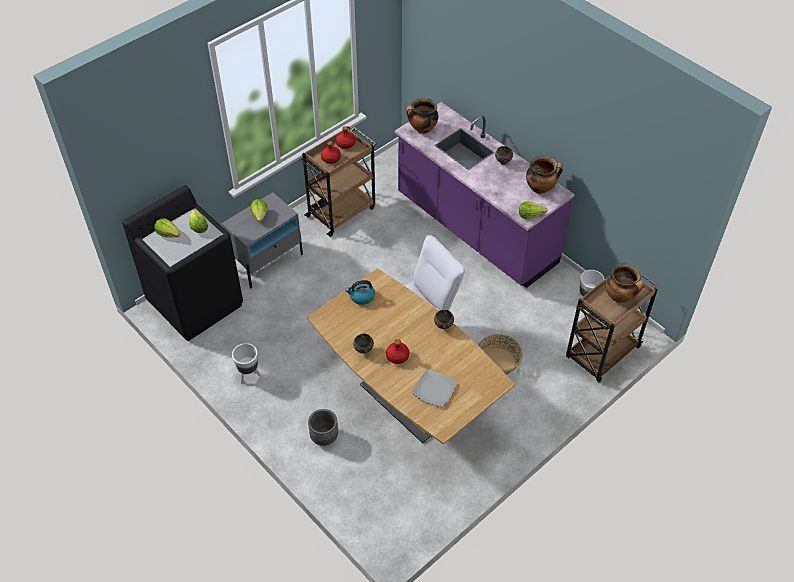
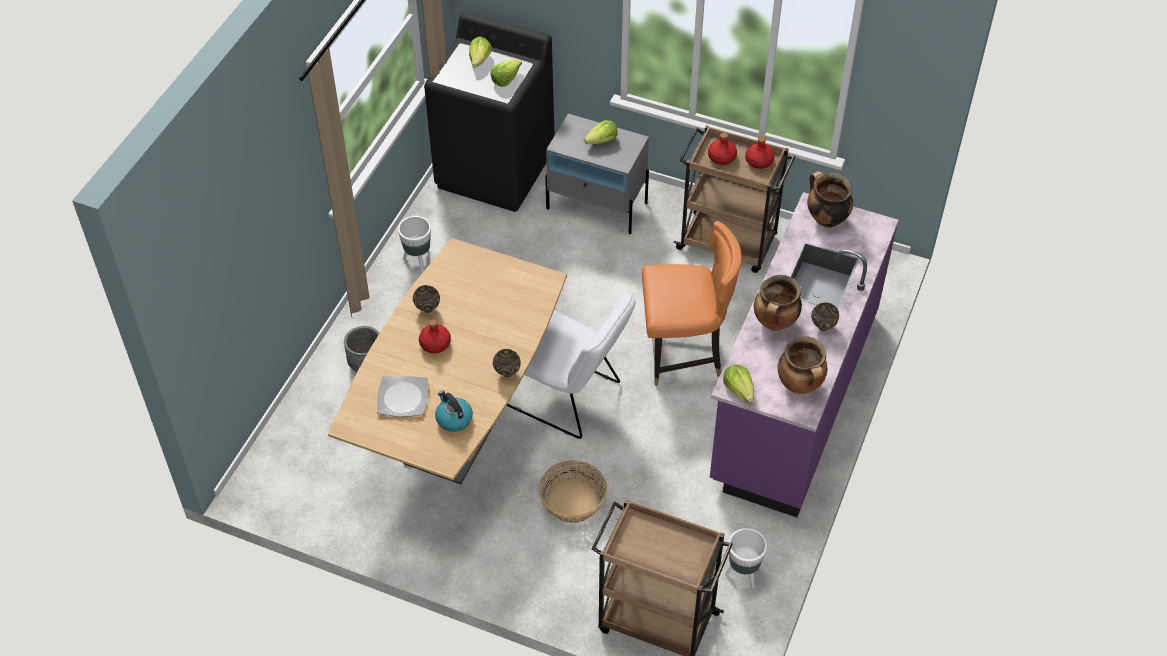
camera: 65 degrees right, 0 degrees up
kettle [345,280,375,305] -> kettle moved to [435,390,473,432]
cooking pot [606,263,644,303] -> cooking pot moved to [754,275,802,331]
none -> orange chair [642,221,742,386]

